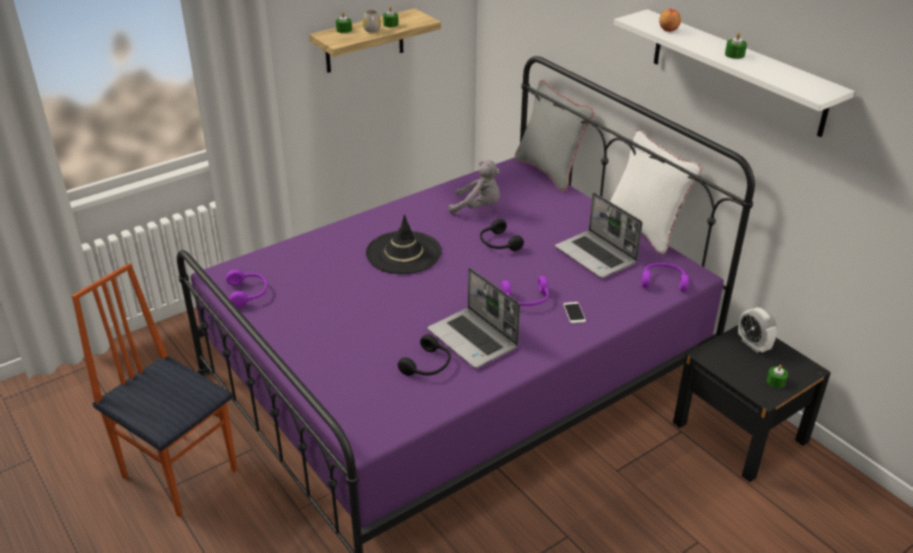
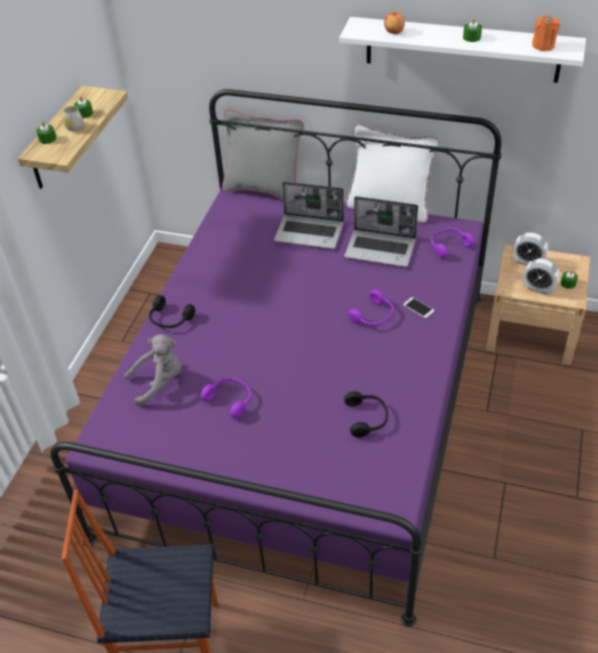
camera: 35 degrees left, 10 degrees up
purple headphones [226,270,267,308] -> purple headphones moved to [200,378,251,419]
black hat [366,214,442,274] -> none
laptop [427,267,520,368] -> laptop moved to [274,181,344,249]
grey plush toy [449,160,500,214] -> grey plush toy moved to [124,334,181,406]
black headphones [480,219,524,251] -> black headphones moved to [149,295,195,328]
black nightstand [673,325,831,482] -> beige nightstand [486,244,590,365]
none -> alarm clock [523,258,560,295]
none -> orange candle [532,15,560,51]

